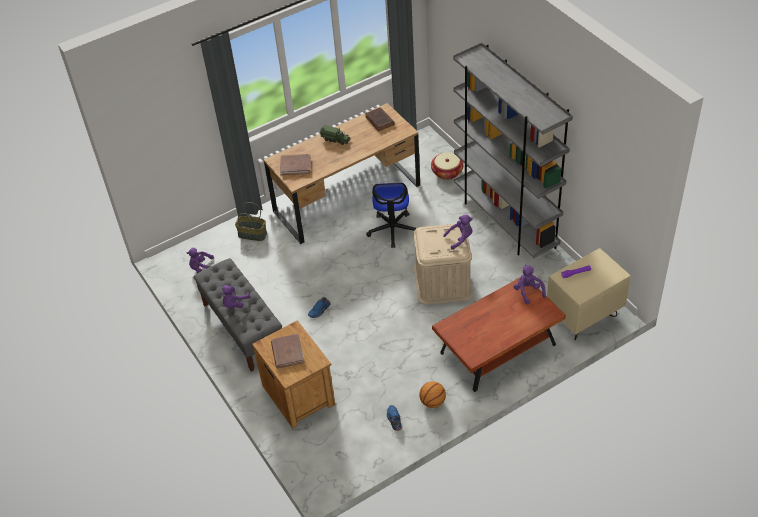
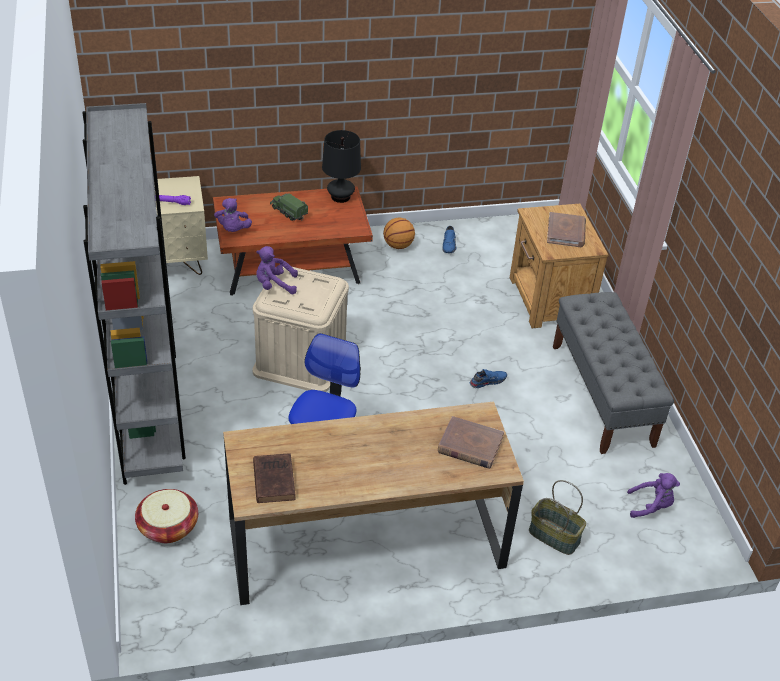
camera: 165 degrees left, 5 degrees down
purple plush toy [221,285,251,308] -> none
toy truck [320,125,350,145] -> toy truck moved to [270,193,308,221]
none -> black table lamp [322,130,361,203]

